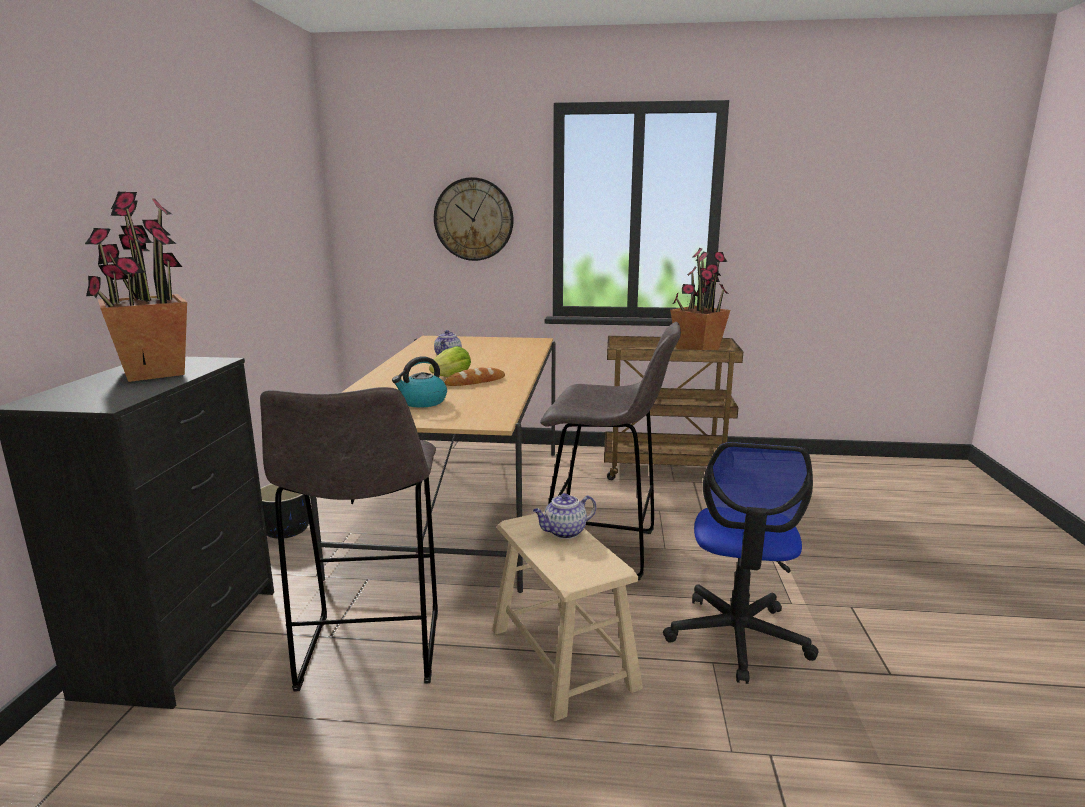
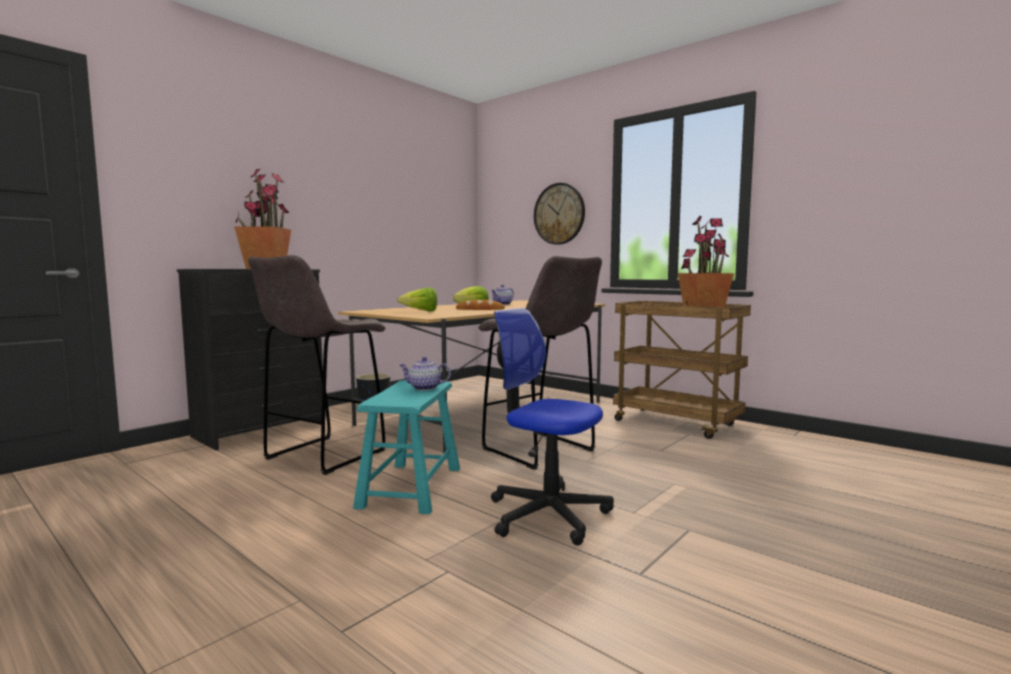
camera: 35 degrees right, 10 degrees down
kettle [392,356,447,408] -> lettuce [397,287,437,311]
beige stool [492,512,643,721] -> turquoise stool [353,380,460,514]
office chair [663,442,818,684] -> office chair turned 75 degrees clockwise [491,308,614,545]

